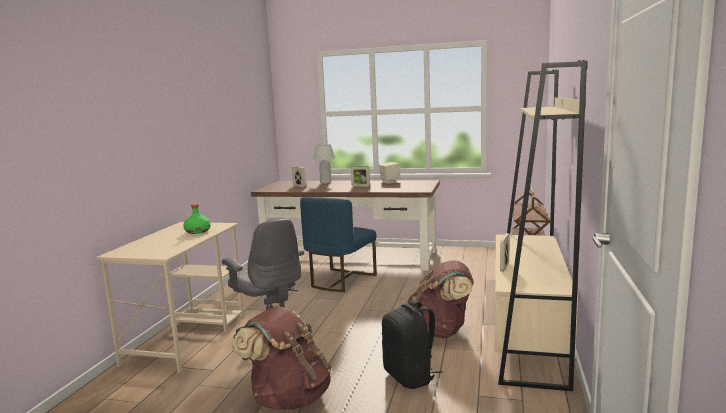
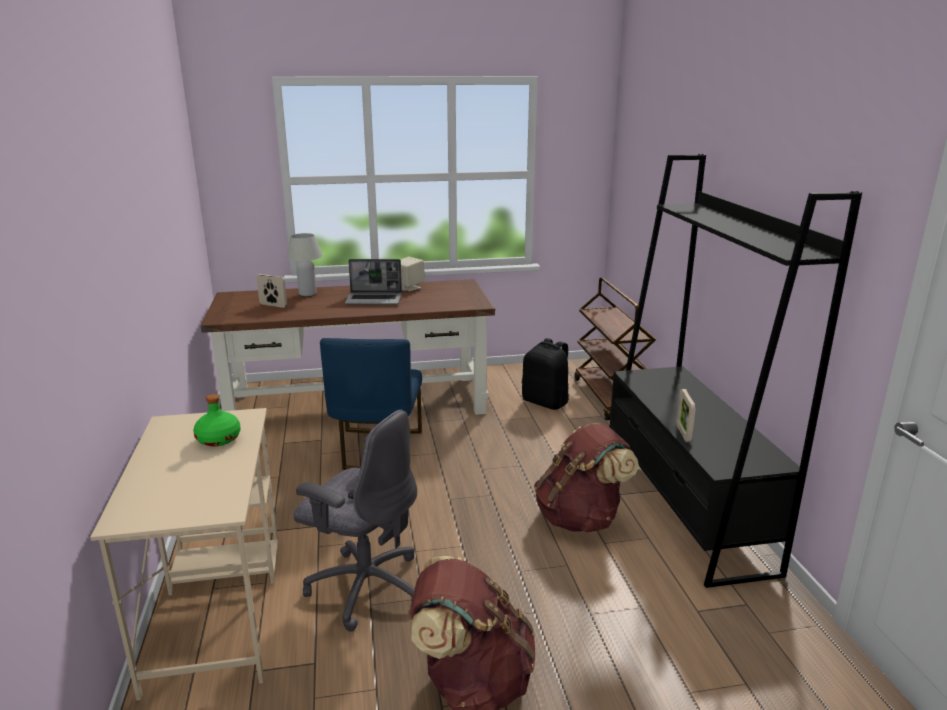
camera: 25 degrees left, 10 degrees up
picture frame [351,166,370,187] -> laptop [345,259,402,305]
black backpack [382,300,443,389] -> black backpack moved to [522,338,569,410]
beige bookcase [495,60,587,391] -> black bookcase [610,154,862,588]

